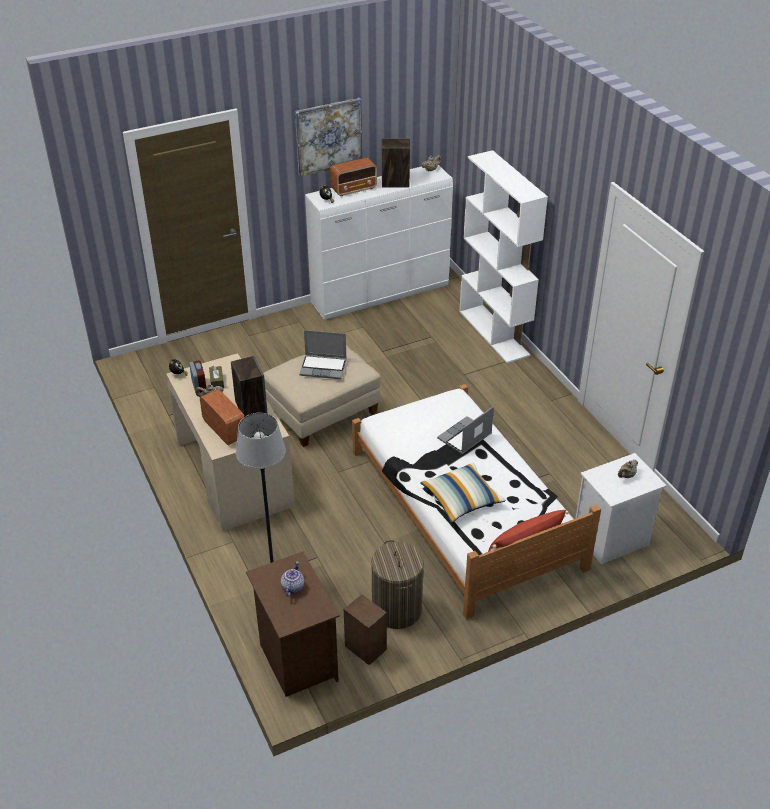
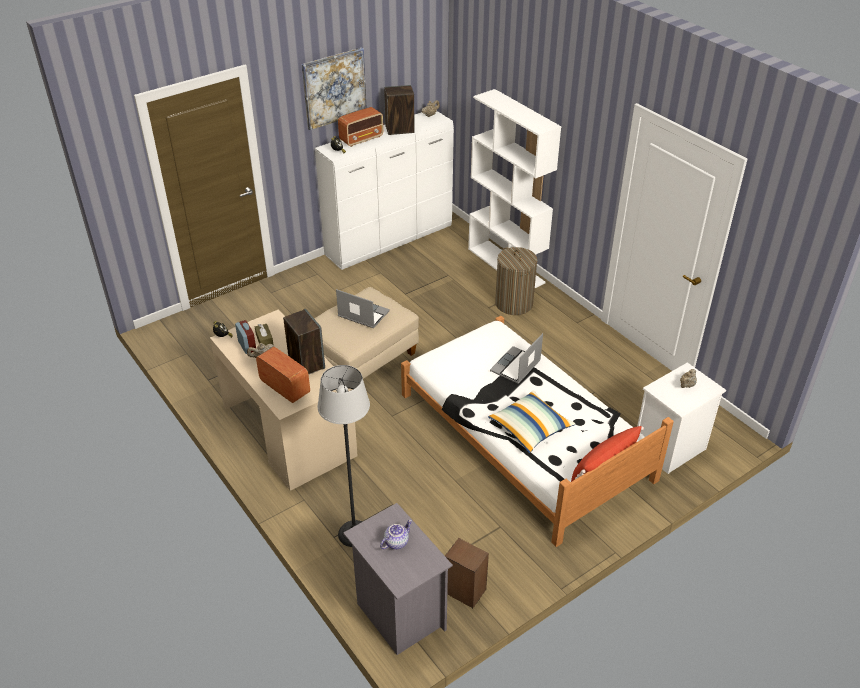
camera: 10 degrees left, 0 degrees up
brown nightstand [246,551,340,697] -> grey nightstand [343,503,453,655]
teapot [281,561,304,597] -> teapot turned 45 degrees clockwise [380,520,412,549]
laptop [299,330,347,379] -> laptop turned 150 degrees counterclockwise [336,289,390,328]
laundry basket [371,540,424,629] -> laundry basket moved to [495,247,537,315]

